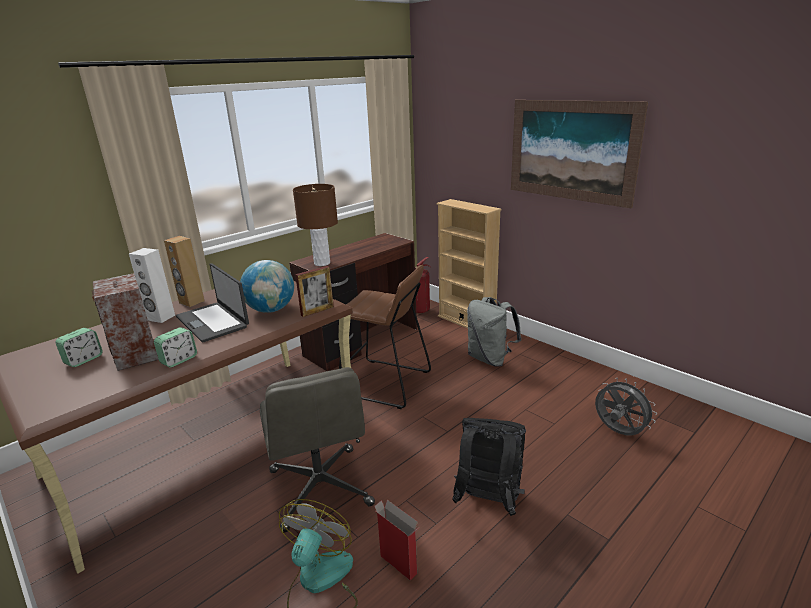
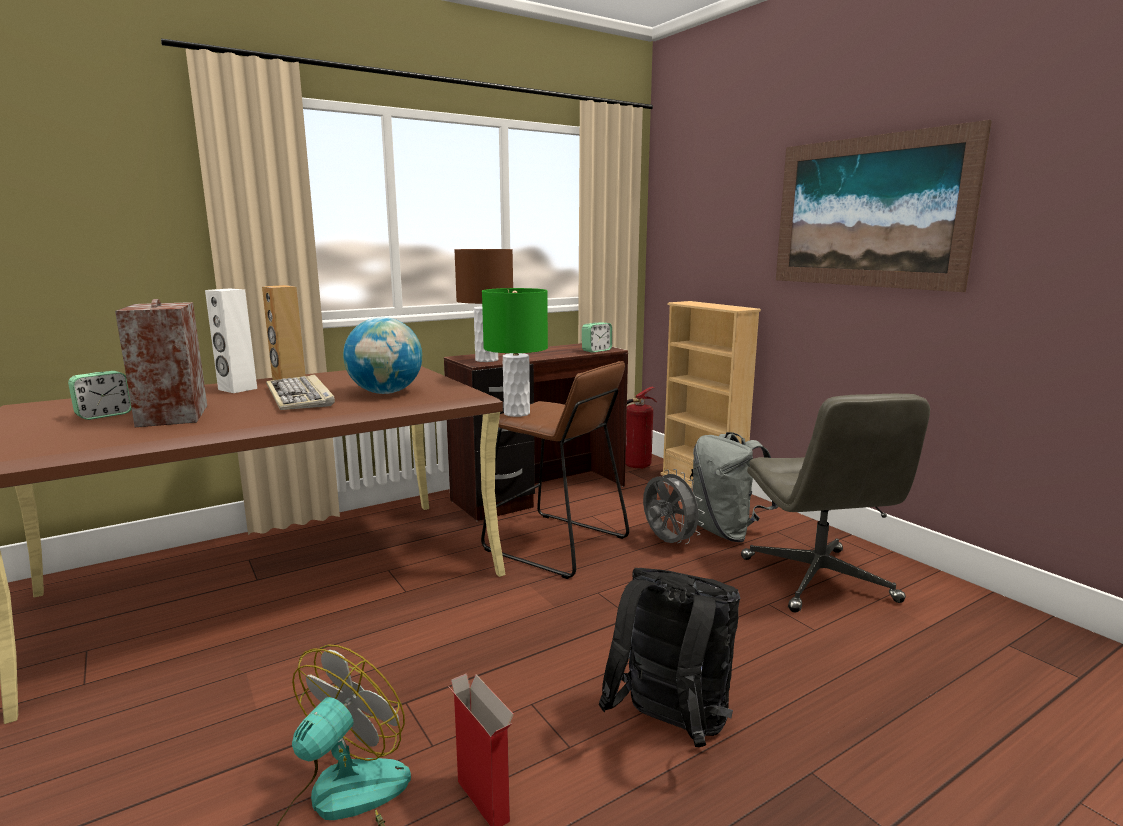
camera: 10 degrees right, 10 degrees down
alarm clock [154,327,197,367] -> alarm clock moved to [582,322,612,353]
laptop [176,263,249,342] -> keyboard [266,375,335,410]
grey office chair [260,367,375,533] -> grey office chair moved to [741,394,930,612]
picture frame [295,266,334,317] -> none
grey fan [595,378,657,435] -> grey fan moved to [643,469,705,544]
none -> green table lamp [482,288,548,417]

